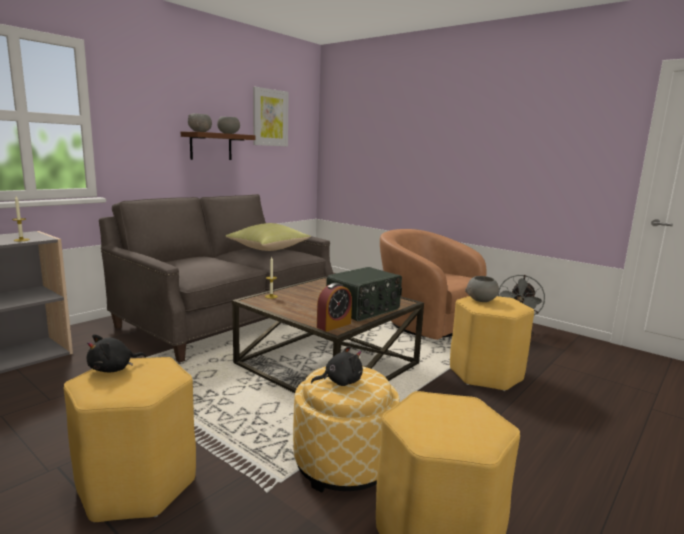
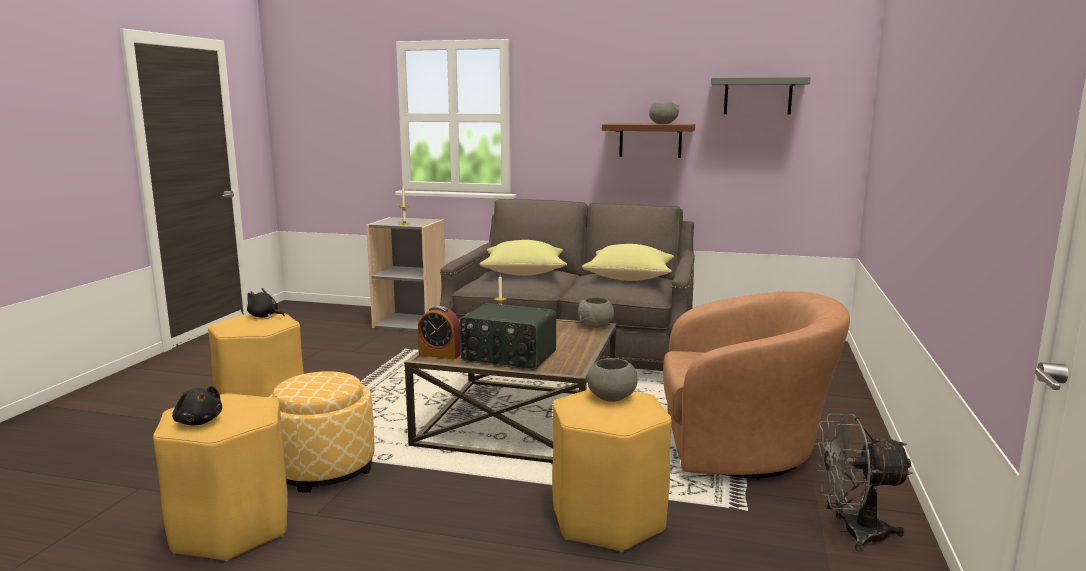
camera: 65 degrees right, 0 degrees up
grey bowl [188,114,212,132] -> grey bowl moved to [578,297,614,328]
picture [253,87,289,146] -> grey shelf [711,77,811,114]
black plush toy [311,346,363,386] -> black plush toy moved to [172,386,222,425]
brown armchair [380,229,486,340] -> brown armchair turned 75 degrees clockwise [663,291,850,480]
none -> yellow pillow [480,240,567,276]

